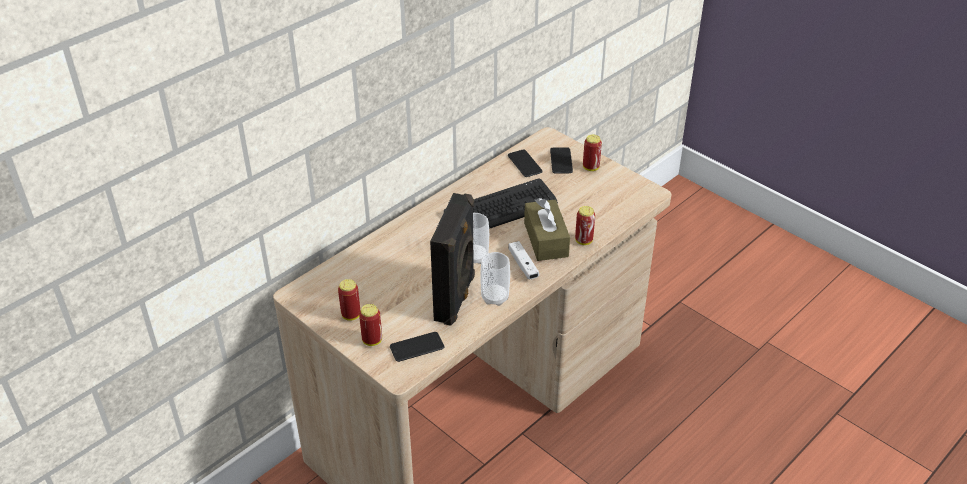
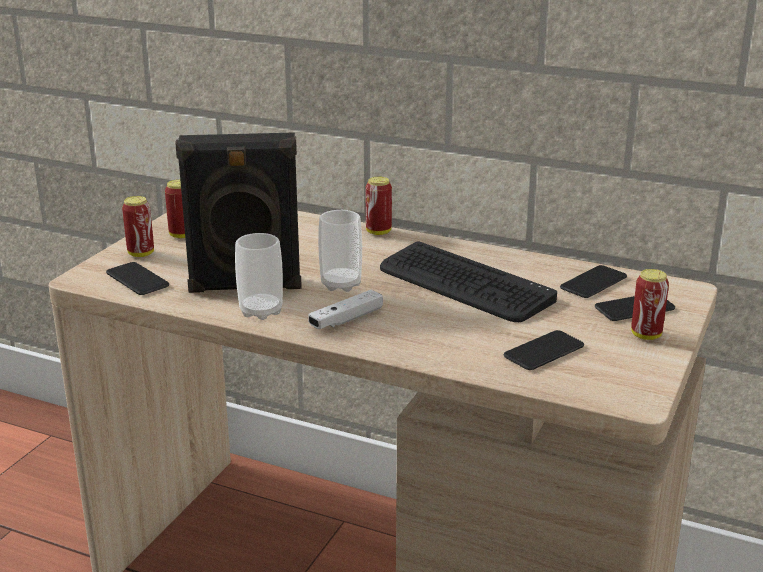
camera: 70 degrees right, 15 degrees down
brown tissue box [524,198,570,261] -> none
can [575,206,595,245] -> can moved to [366,176,392,235]
none -> phone [504,330,584,370]

